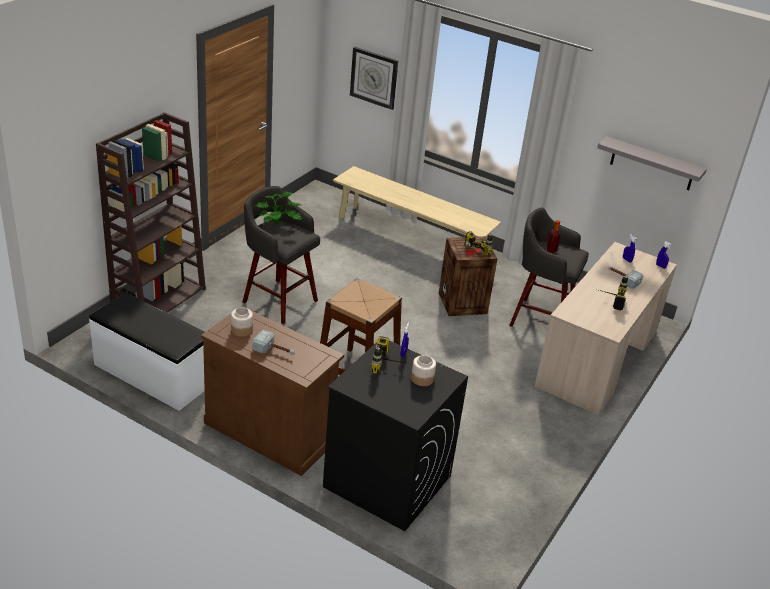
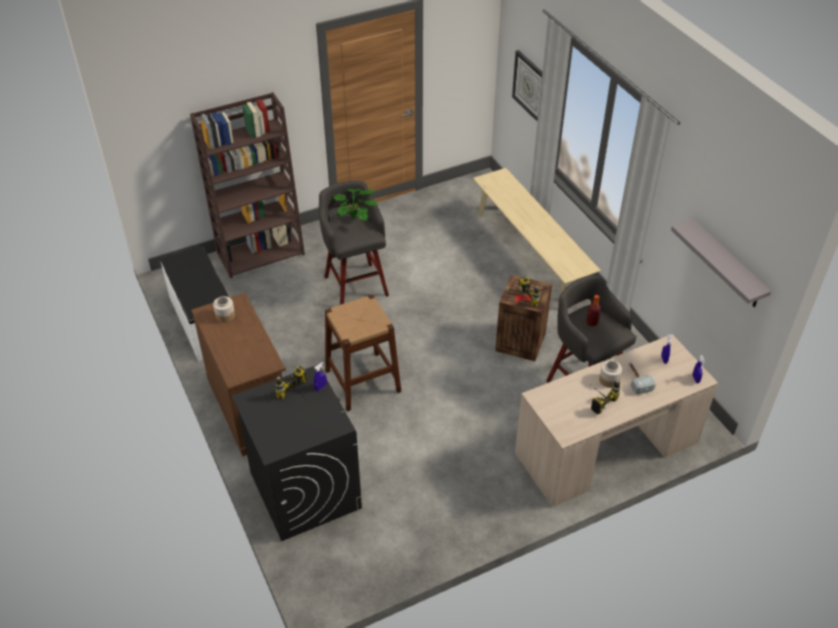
camera: 35 degrees right, 10 degrees up
hammer [252,330,294,354] -> none
jar [411,355,436,386] -> jar moved to [599,360,622,388]

